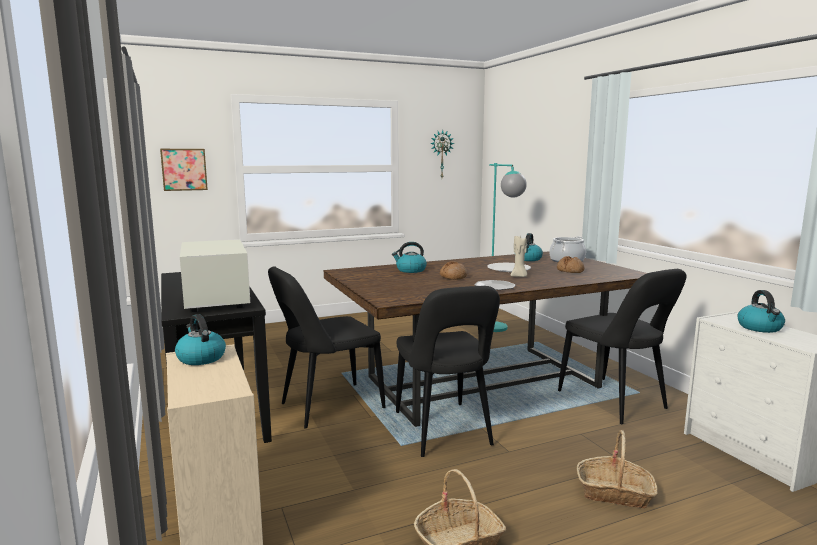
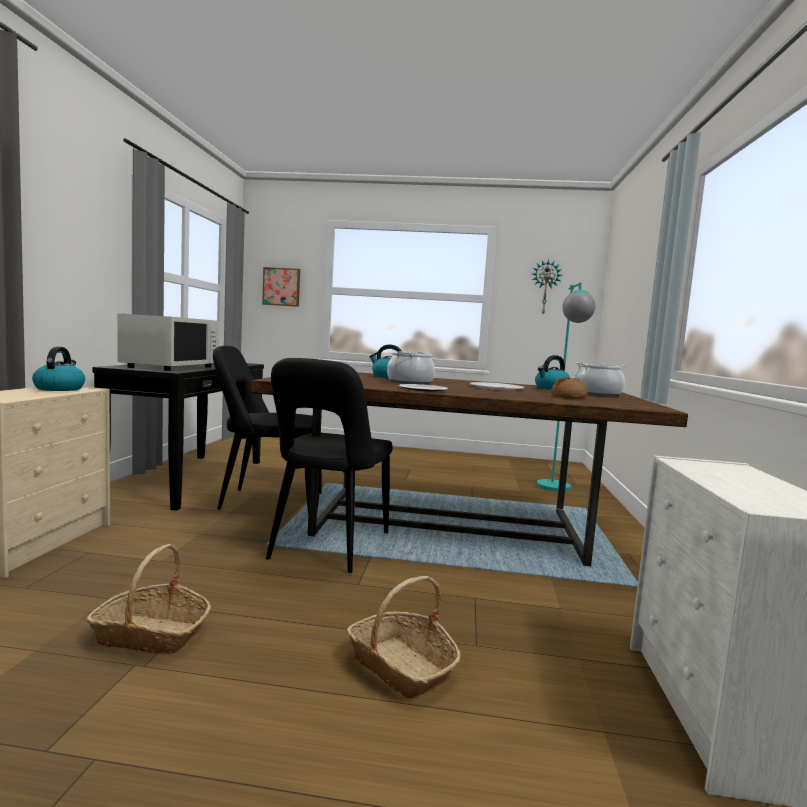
camera: 30 degrees right, 5 degrees down
bread [440,261,467,280] -> cooking pot [387,352,435,385]
beige candle [511,236,527,277] -> none
black chair [558,269,687,424] -> none
kettle [737,290,785,333] -> none

